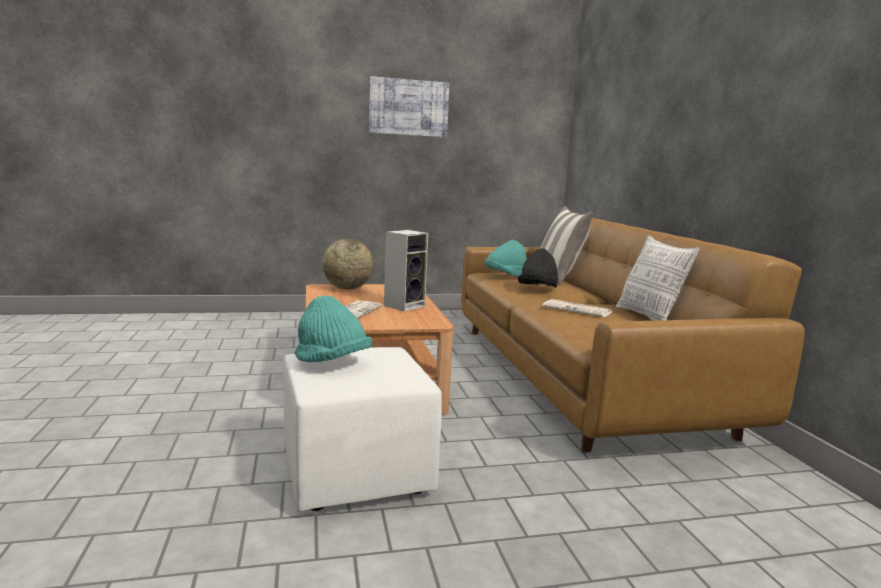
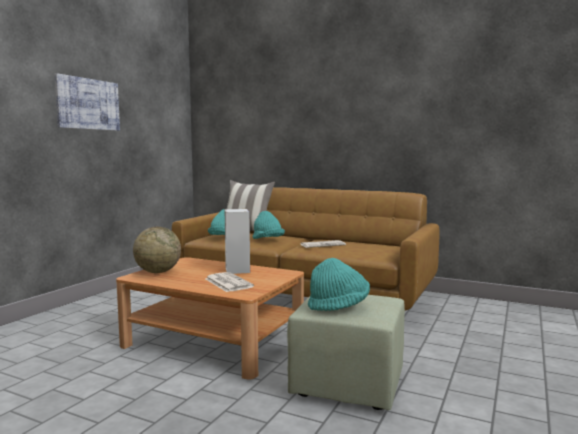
camera: 50 degrees left, 5 degrees down
white ottoman [283,347,442,511] -> green ottoman [287,295,405,410]
black hat [518,249,558,288] -> turquoise hat [253,211,285,239]
pillow [616,236,700,321] -> none

